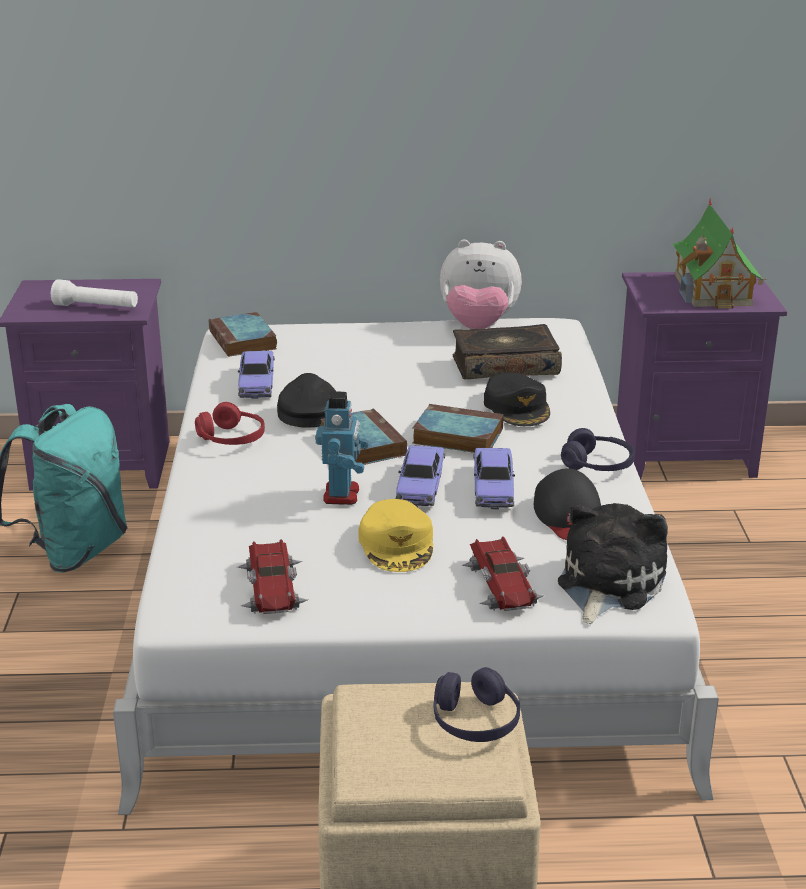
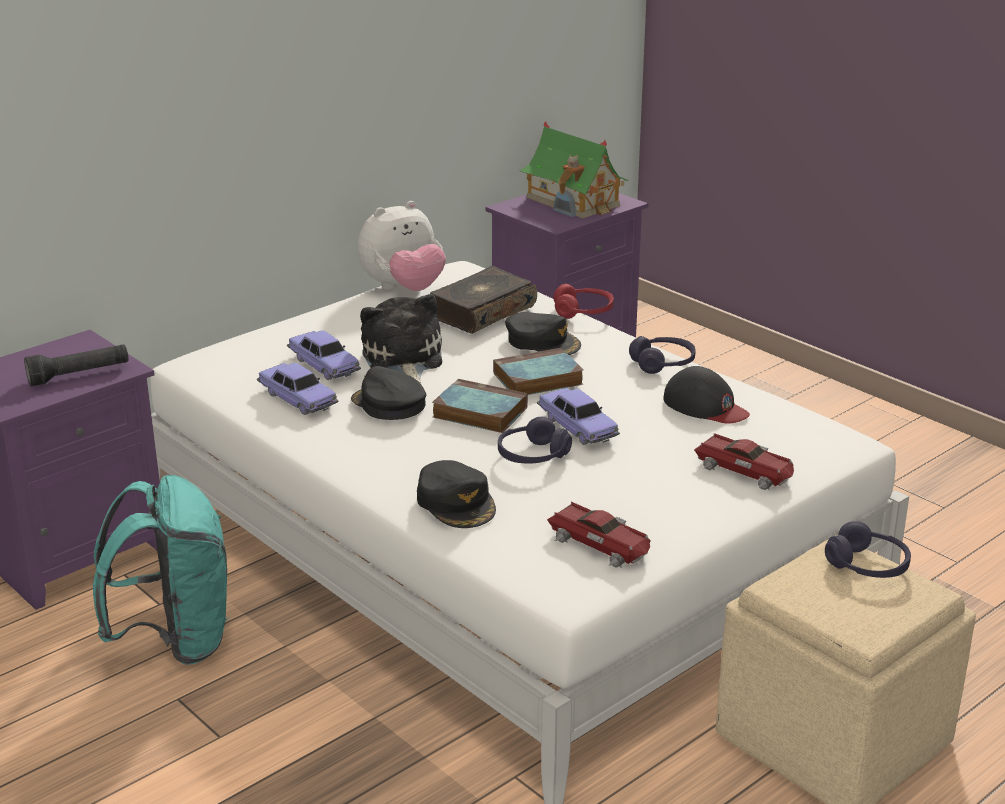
camera: 40 degrees left, 0 degrees up
white flashlight [51,279,138,308] -> black flashlight [24,344,128,386]
red headphones [195,402,265,445] -> red headphones moved to [554,284,614,319]
book [209,312,277,357] -> none
toy robot [315,391,369,505] -> purple headphones [498,417,572,464]
yellow cap [358,499,433,572] -> none
toy car [473,448,515,509] -> toy car moved to [287,330,361,380]
plush toy [558,503,668,624] -> plush toy moved to [360,294,442,384]
none -> black cap [417,460,496,528]

